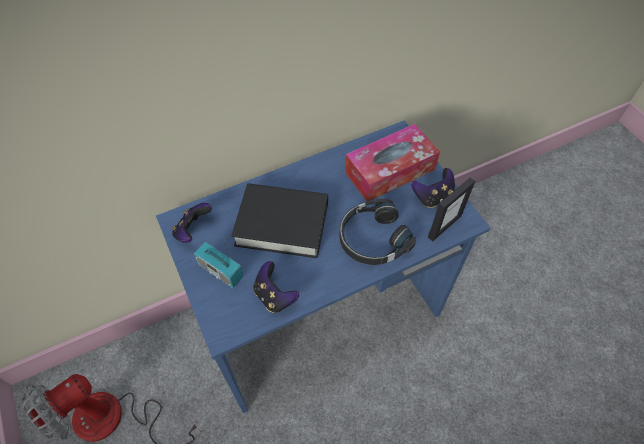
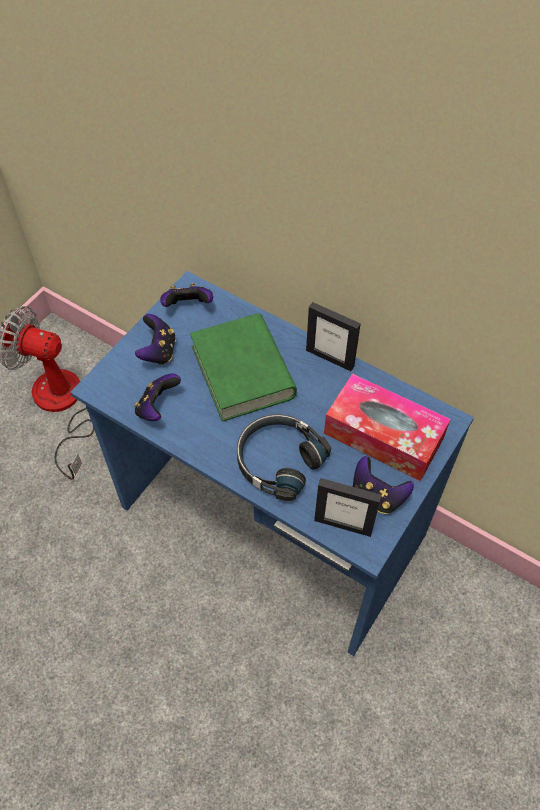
camera: 60 degrees right, 0 degrees up
radio [194,234,244,288] -> game controller [135,314,176,365]
black book [231,183,328,258] -> green book [190,313,297,422]
none -> picture frame [306,302,361,371]

